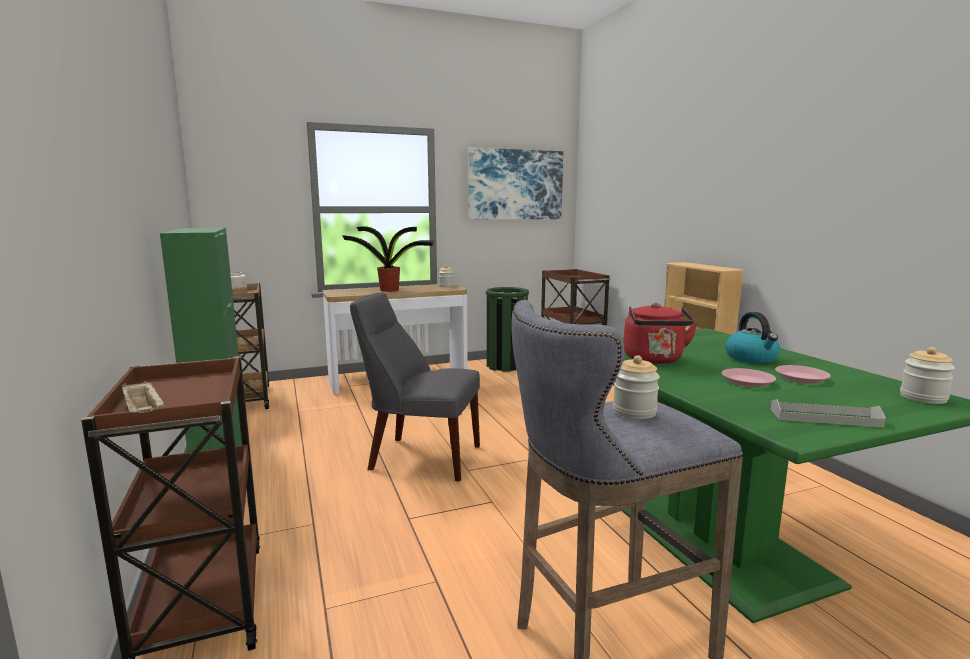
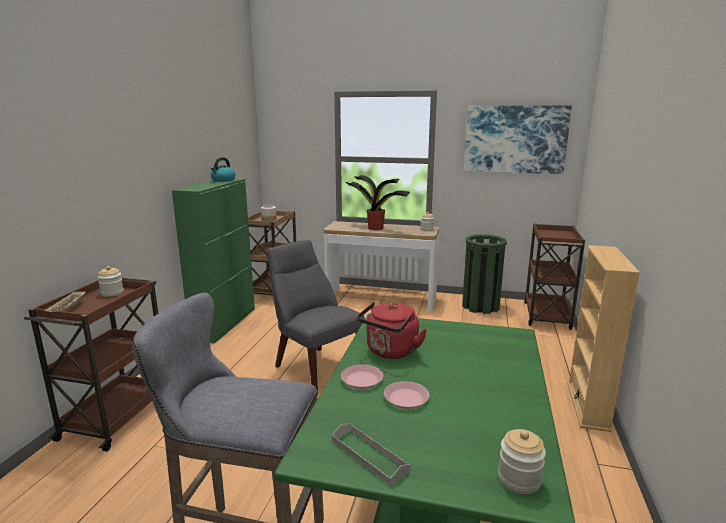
camera: 35 degrees right, 5 degrees up
jar [613,355,660,419] -> jar moved to [98,266,124,297]
kettle [725,312,780,364] -> kettle moved to [211,157,235,182]
pink plate [775,365,831,384] -> pink plate moved to [341,364,383,389]

